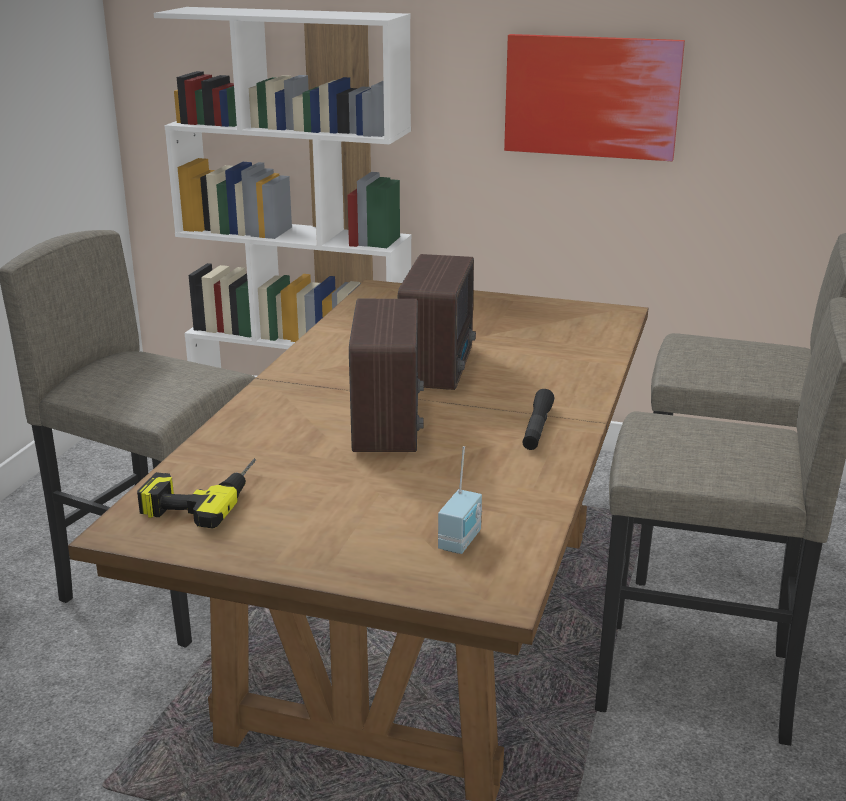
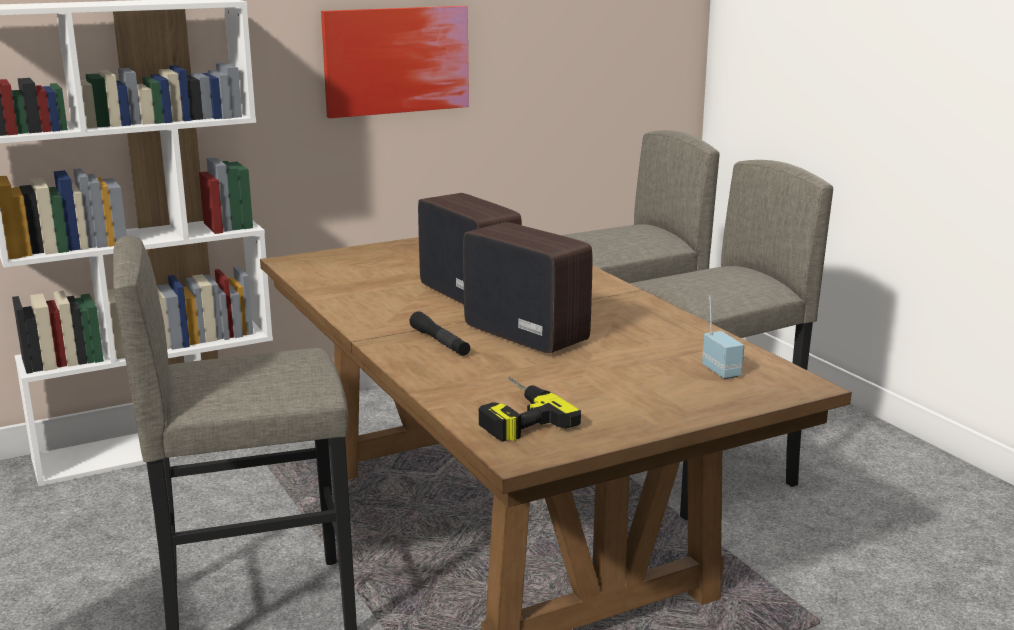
camera: 45 degrees left, 5 degrees down
black flashlight [522,389,555,450] -> black flashlight moved to [409,311,470,356]

